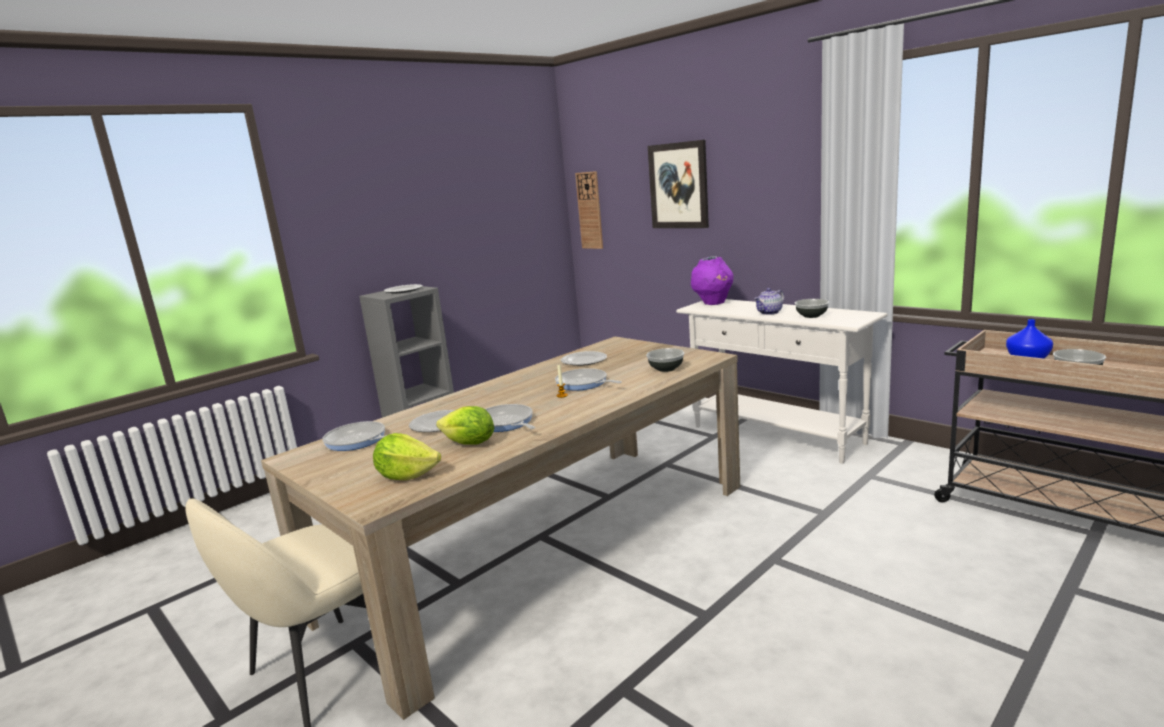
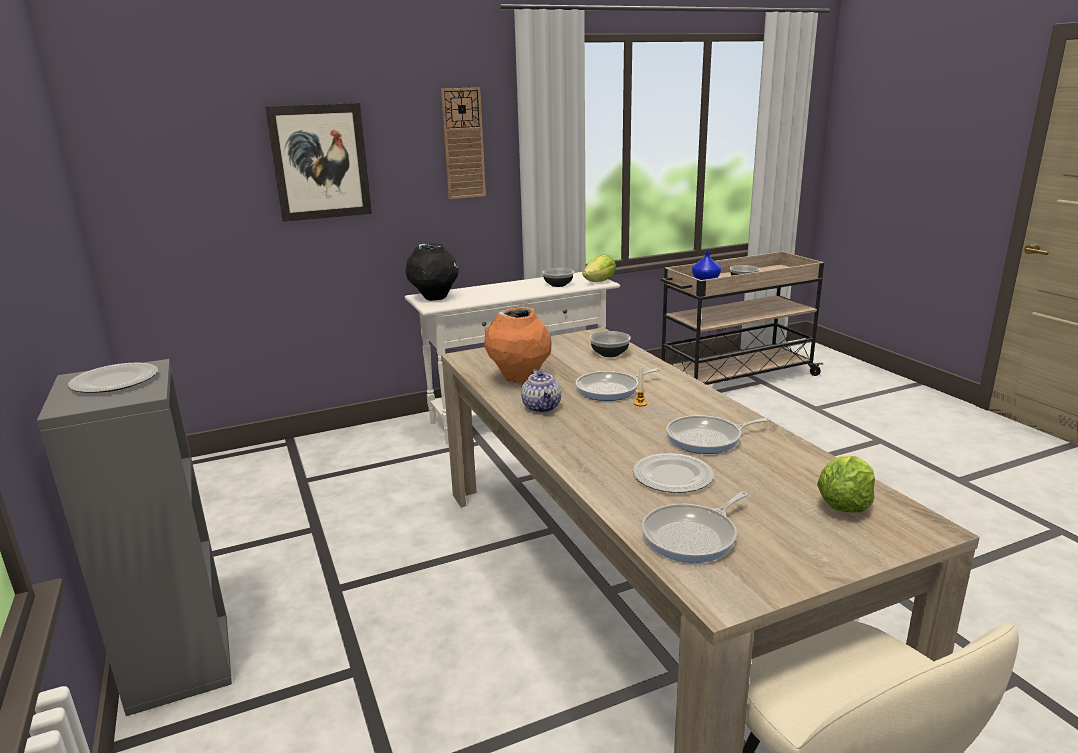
camera: 70 degrees left, 5 degrees up
lettuce [436,406,494,445] -> lettuce moved to [582,254,616,282]
plate [561,351,607,366] -> orange vase [484,307,552,383]
wall clock [575,171,603,249] -> wall clock moved to [441,87,486,199]
purple vase [691,256,734,305] -> black vase [406,244,459,301]
teapot [754,288,784,315] -> teapot moved to [521,369,561,413]

